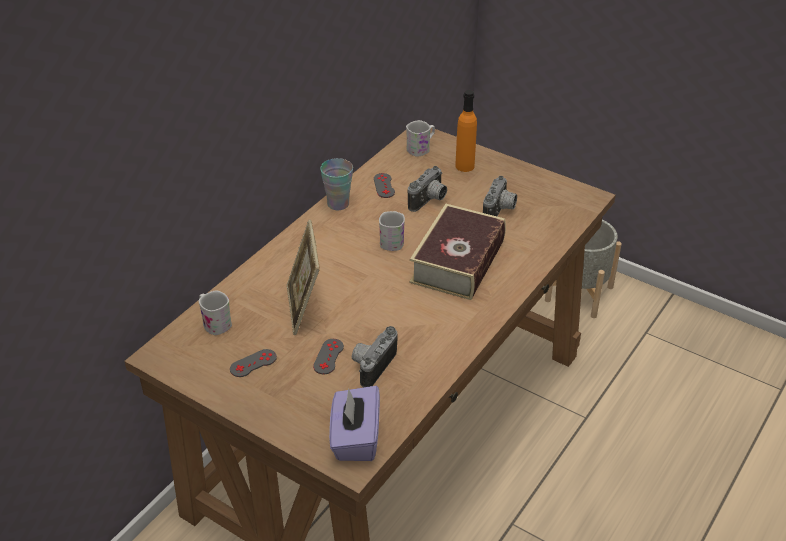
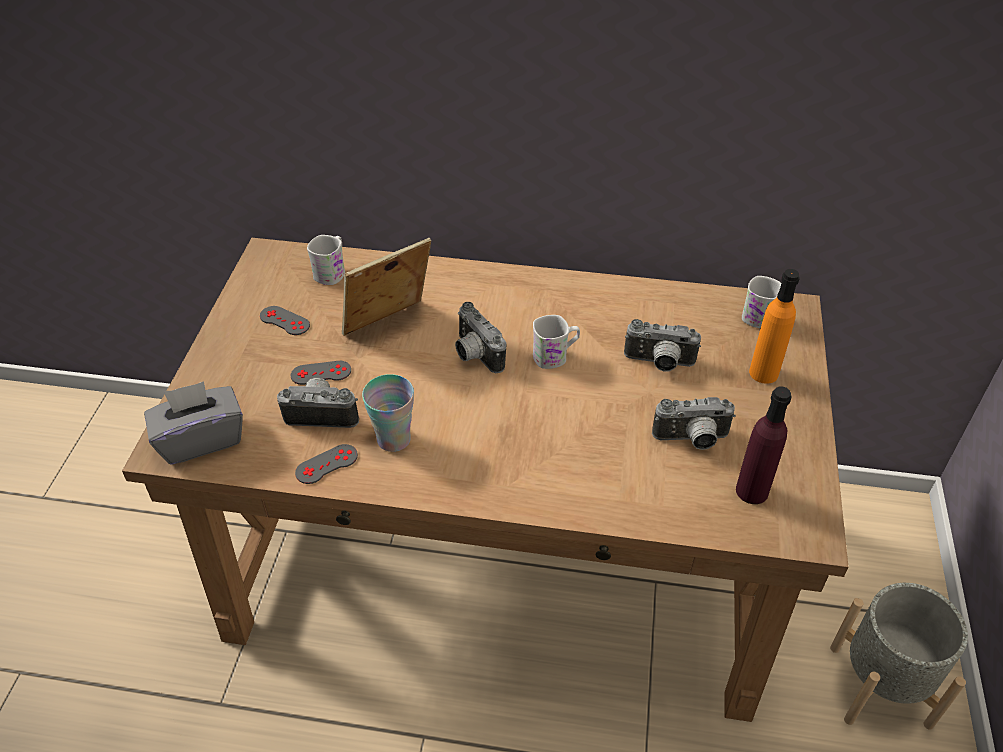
camera: 65 degrees right, 5 degrees up
cup [320,158,353,210] -> cup moved to [362,374,414,452]
purple tissue box [329,386,380,461] -> grey tissue box [144,381,243,465]
grey game controller [374,173,395,198] -> grey game controller moved to [295,444,358,484]
book [410,204,506,300] -> none
none -> camera [455,302,506,373]
none -> purple bottle [736,386,792,504]

